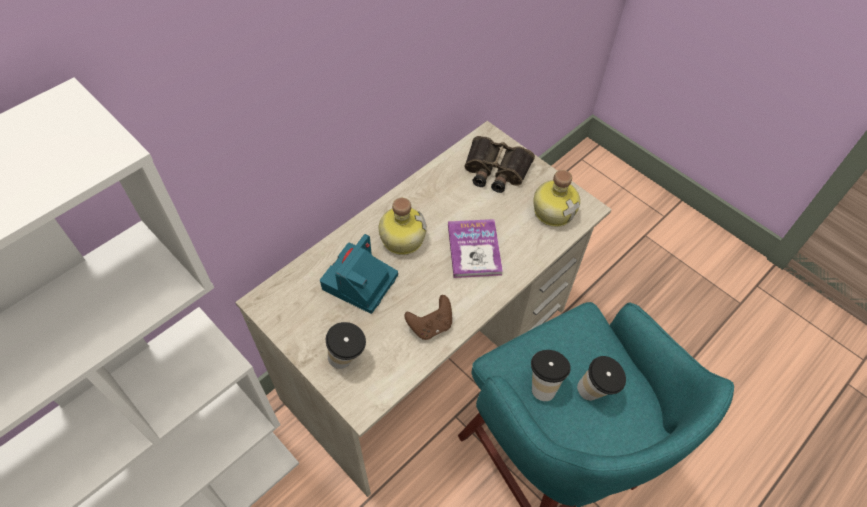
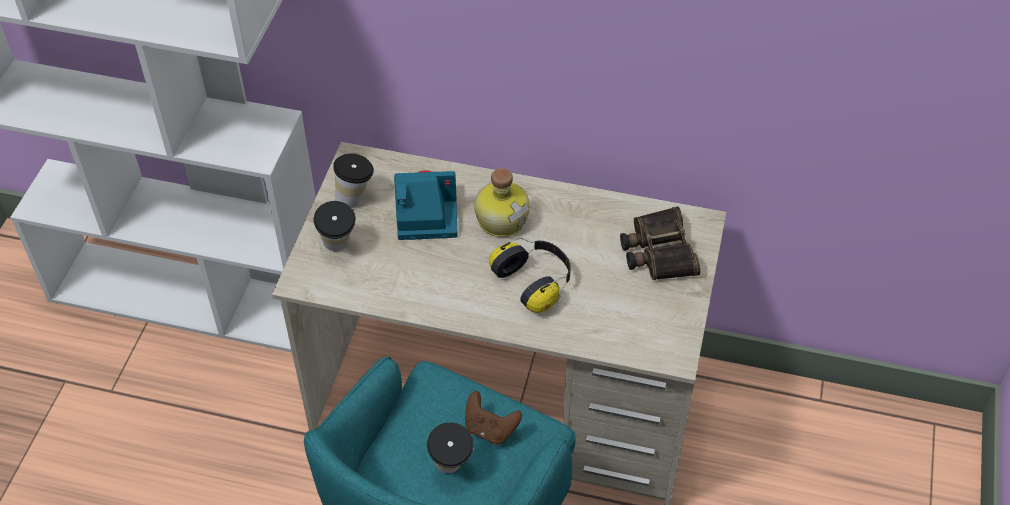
camera: 60 degrees right, 5 degrees down
brown game controller [404,295,452,340] -> brown game controller moved to [465,391,522,445]
book [448,219,503,278] -> headphones [489,238,571,313]
cup [531,350,571,401] -> cup moved to [333,154,374,208]
bottle [533,170,580,227] -> none

